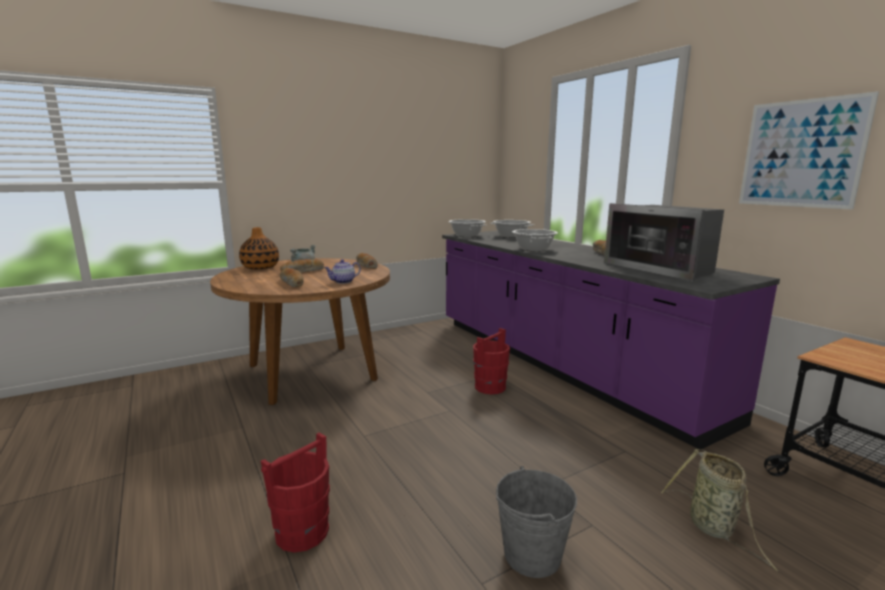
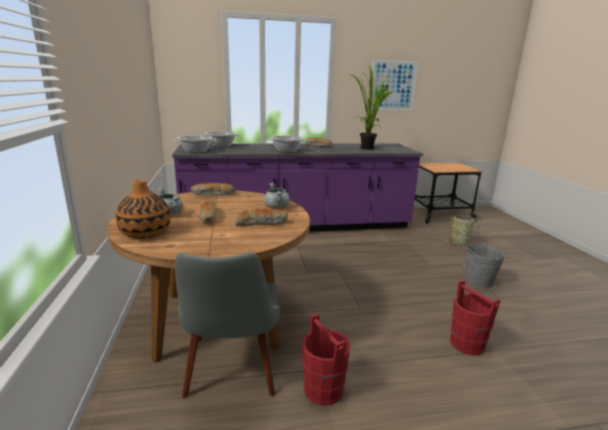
camera: 70 degrees left, 5 degrees up
teapot [325,259,361,284] -> grey cooking pot [264,183,290,208]
red bucket [473,328,510,394] -> red bucket moved to [302,314,350,405]
microwave [604,203,724,281] -> potted plant [351,65,396,150]
none -> grey chair [175,252,280,398]

